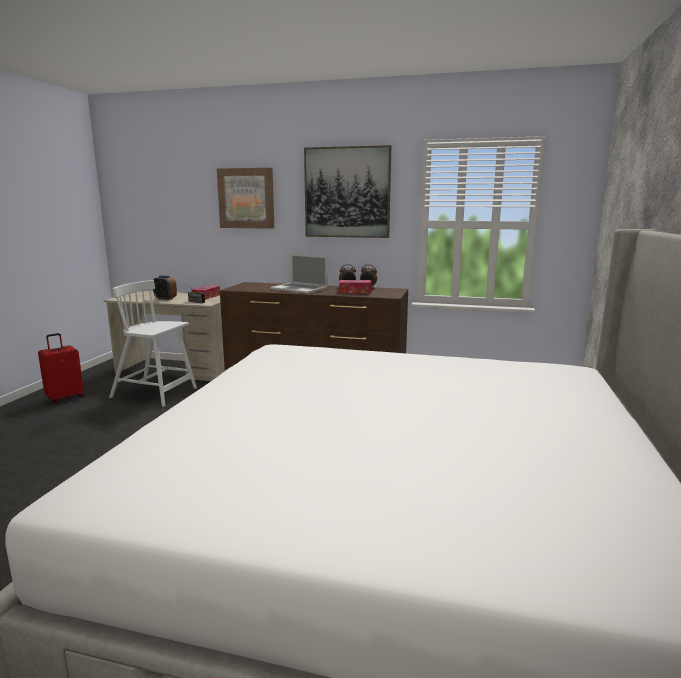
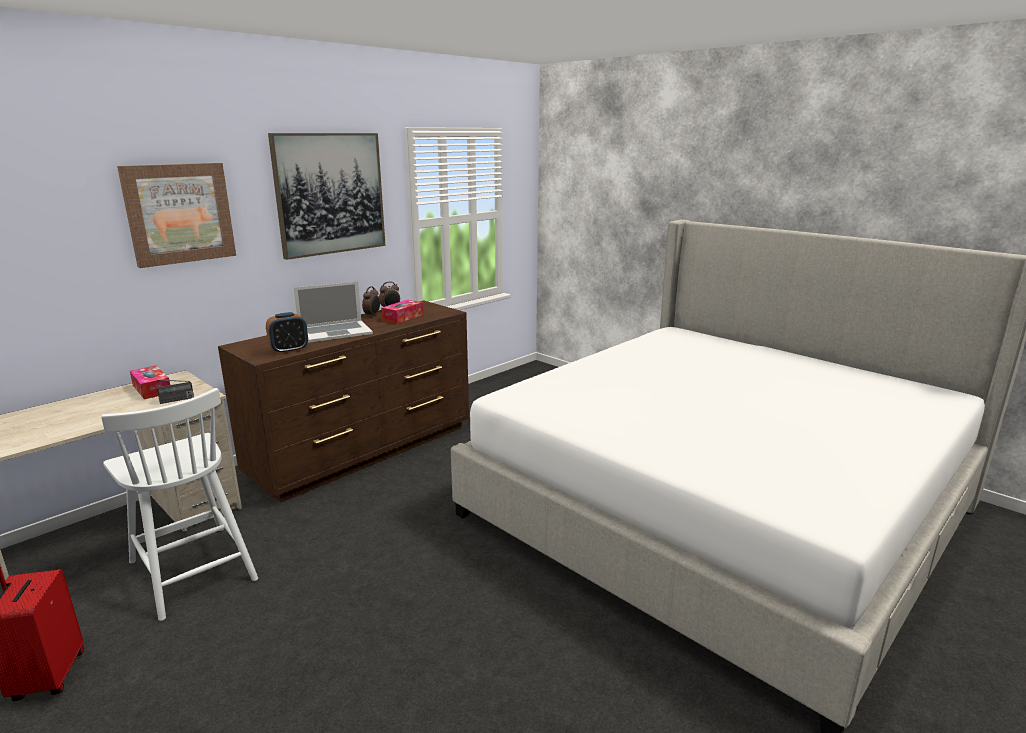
camera: 60 degrees left, 5 degrees up
white chair [109,280,197,407] -> white chair turned 90 degrees counterclockwise [101,388,258,621]
alarm clock [153,275,177,300] -> alarm clock moved to [266,312,308,354]

